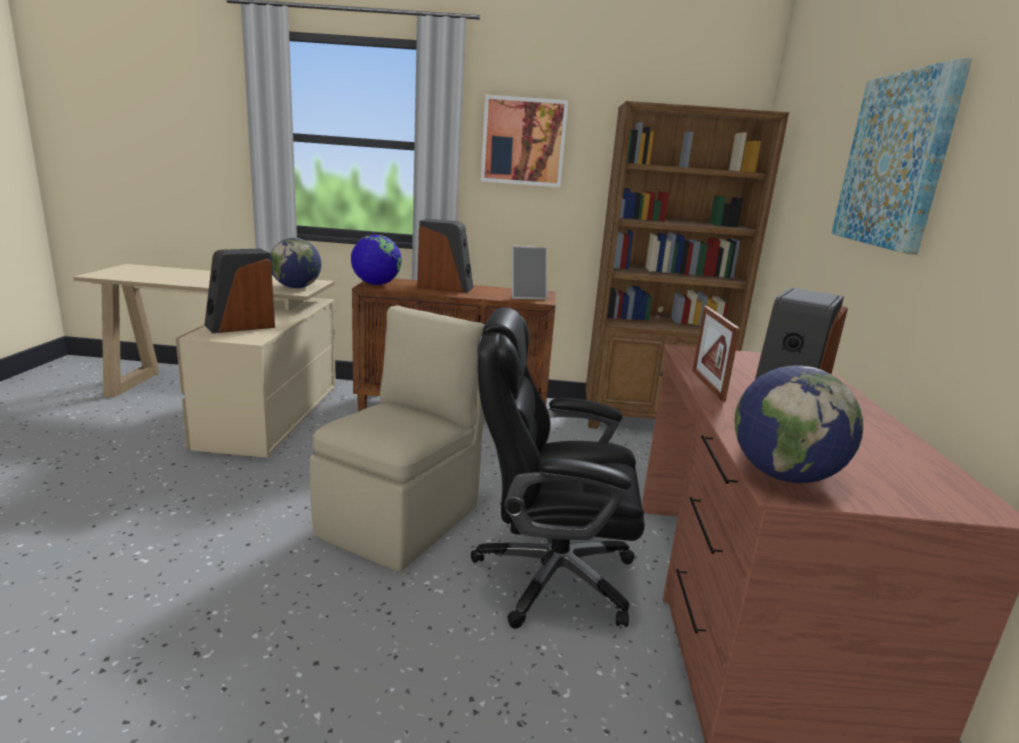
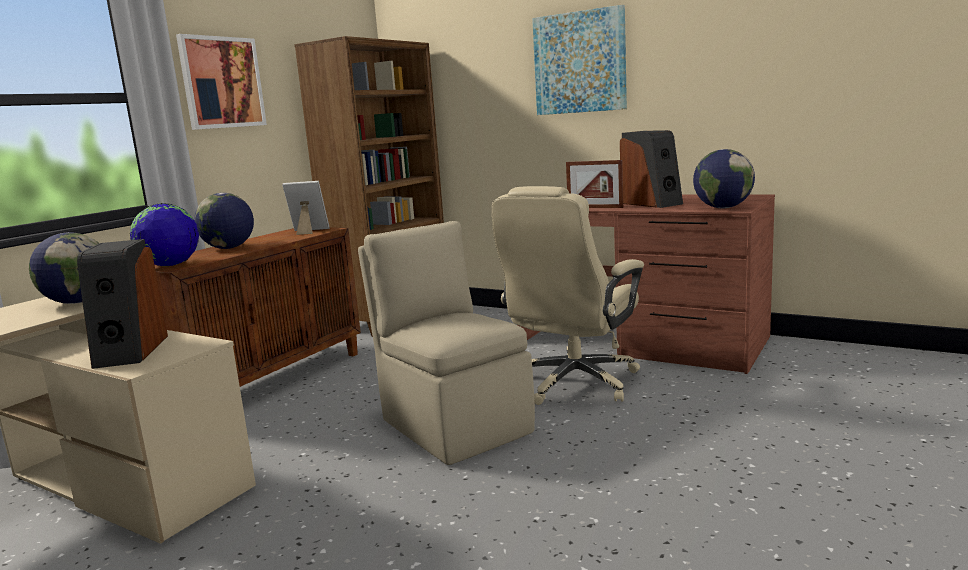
camera: 60 degrees left, 5 degrees down
speaker [417,219,473,293] -> globe [194,193,254,249]
black office chair [471,307,645,629] -> beige office chair [492,186,644,405]
picture frame [512,246,547,300] -> picture frame turned 105 degrees counterclockwise [282,181,330,235]

